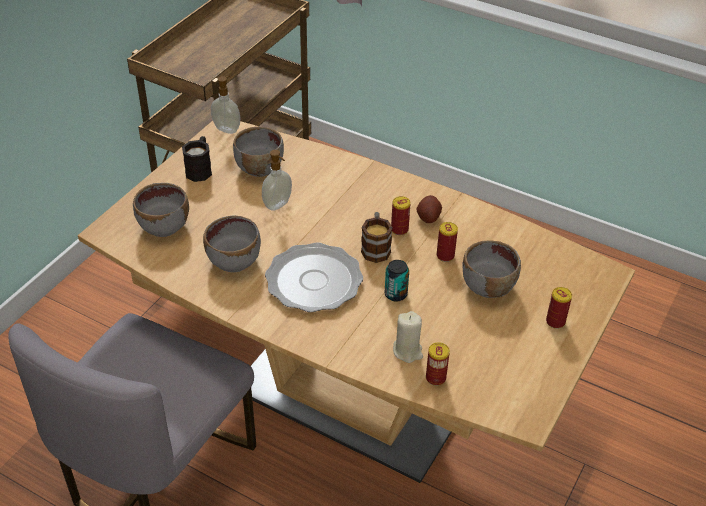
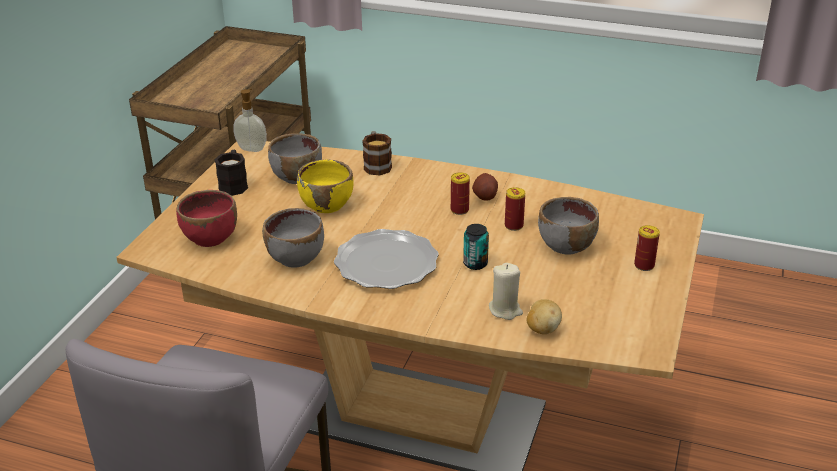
camera: 10 degrees left, 10 degrees down
grey bowl [133,183,189,237] -> red bowl [176,190,237,247]
soap dispenser [262,150,292,211] -> yellow bowl [297,159,353,213]
mug [361,212,393,263] -> mug moved to [362,131,392,176]
can [426,342,450,386] -> potato [527,299,562,334]

